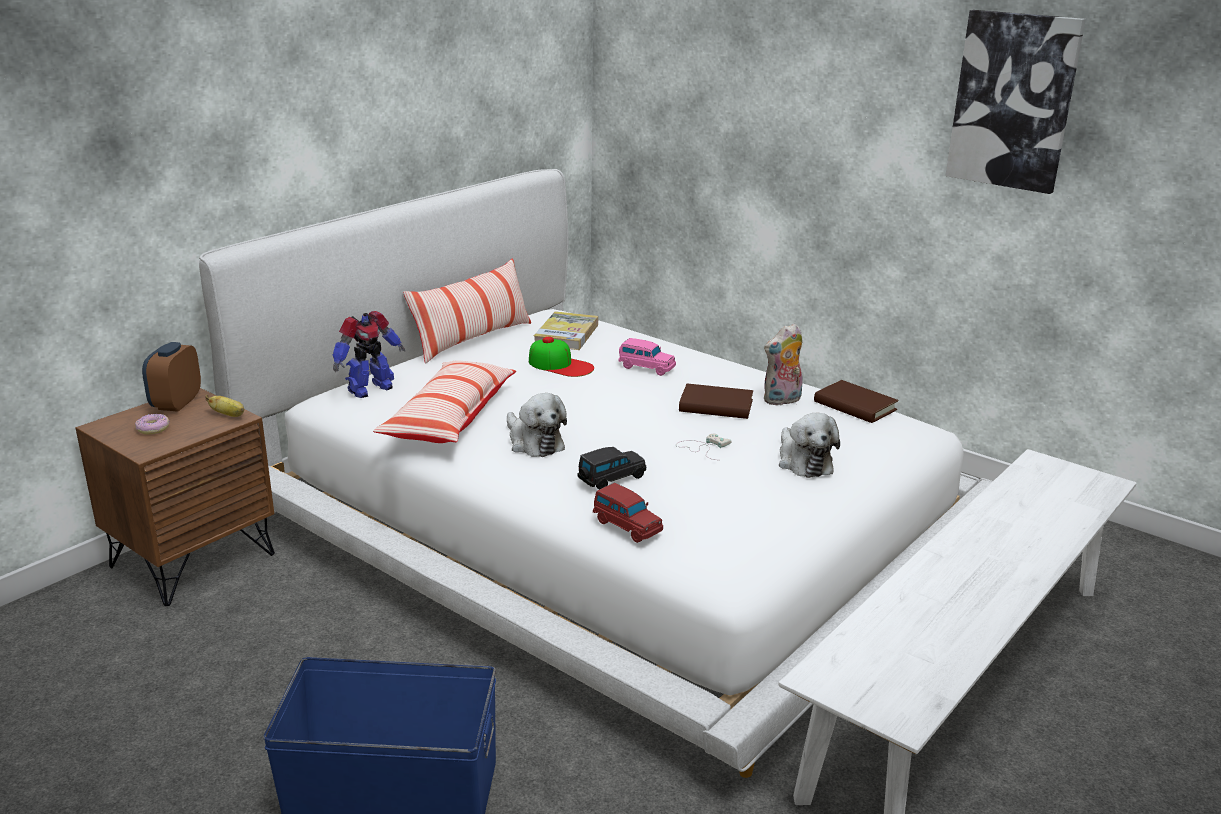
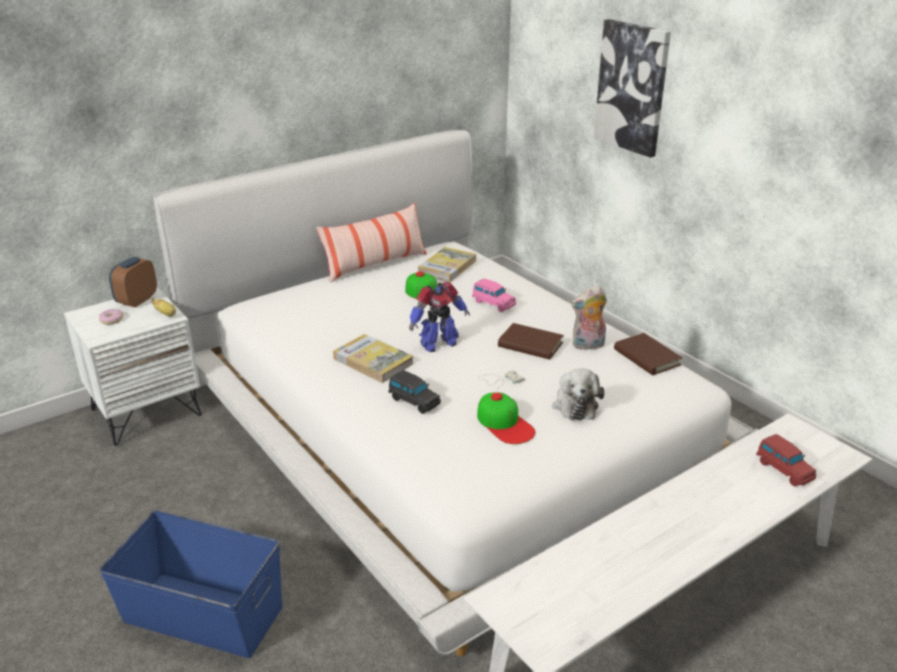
camera: 15 degrees right, 5 degrees up
brown nightstand [75,388,275,606] -> white nightstand [64,288,202,446]
toy robot [333,311,405,398] -> toy robot moved to [409,282,470,352]
pillow [373,360,516,443] -> none
plush toy [507,393,567,457] -> book [333,334,413,383]
black toy car [578,447,646,489] -> black toy car turned 60 degrees clockwise [388,370,441,414]
red toy car [593,483,663,543] -> red toy car moved to [756,434,816,486]
picture [946,10,1086,194] -> picture moved to [594,19,671,158]
none -> cap [477,392,535,444]

